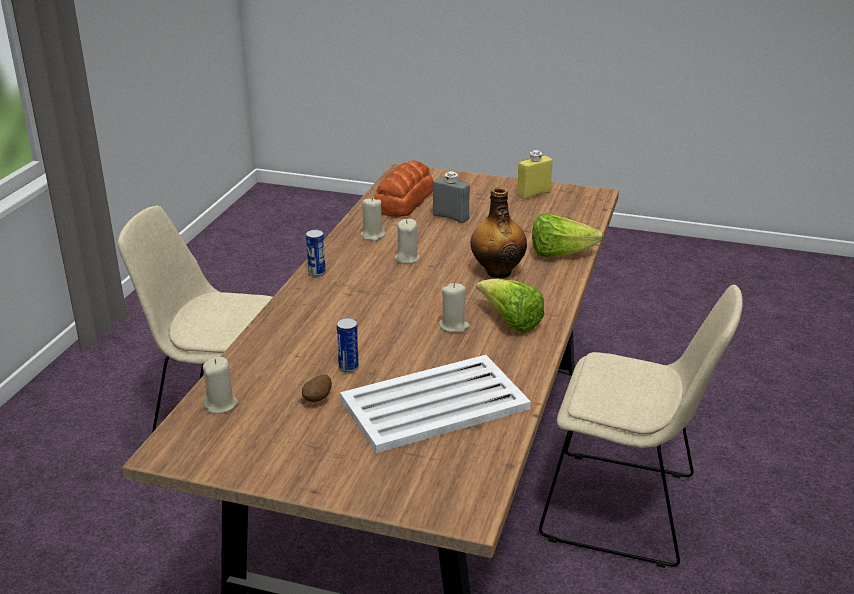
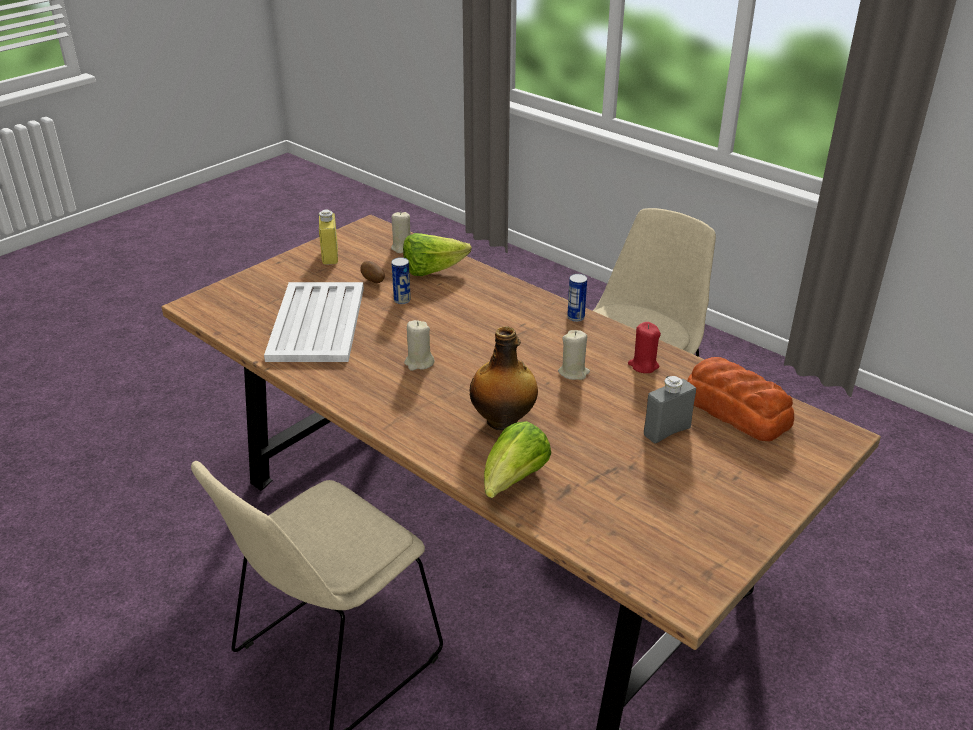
camera: 115 degrees right, 5 degrees up
beige candle [361,198,385,241] -> red candle [628,322,661,373]
lettuce [477,279,544,333] -> lettuce moved to [403,233,472,276]
yellow bottle [517,150,553,200] -> yellow bottle moved to [318,209,338,265]

